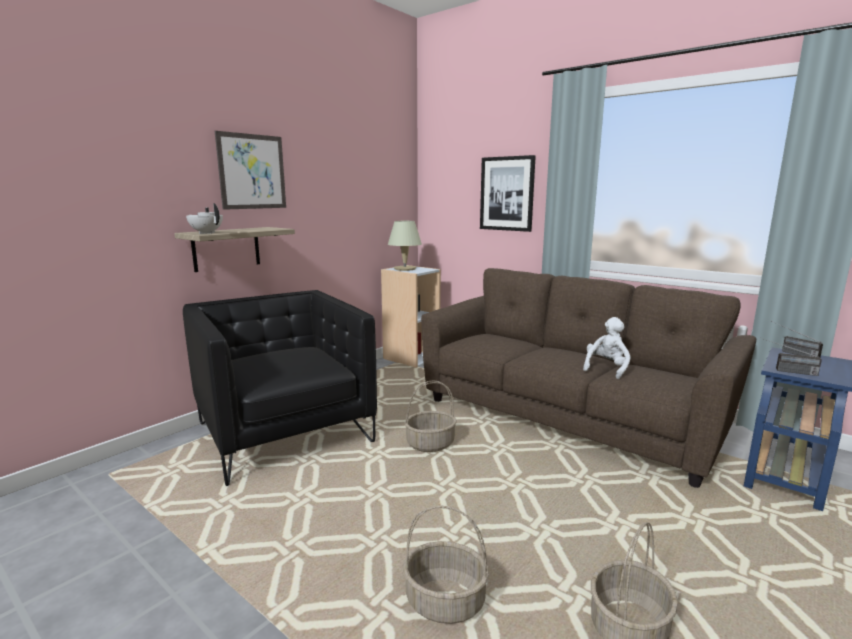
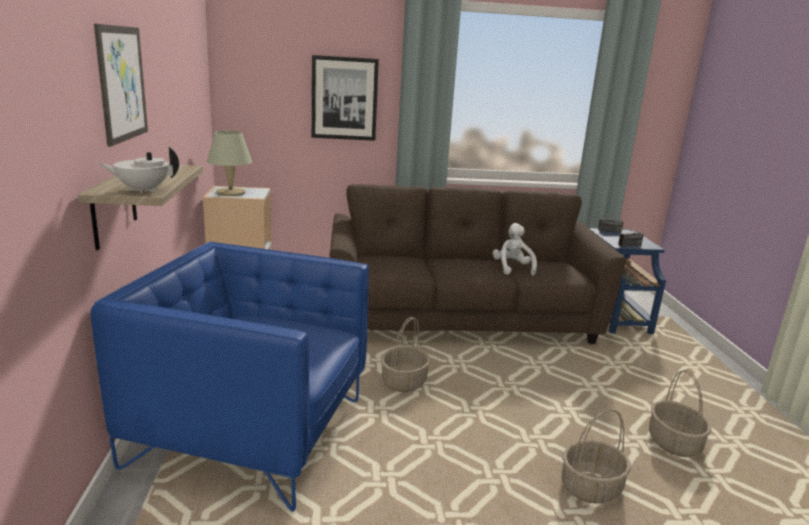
camera: 45 degrees left, 5 degrees up
black armchair [183,290,377,486] -> blue armchair [91,242,369,511]

